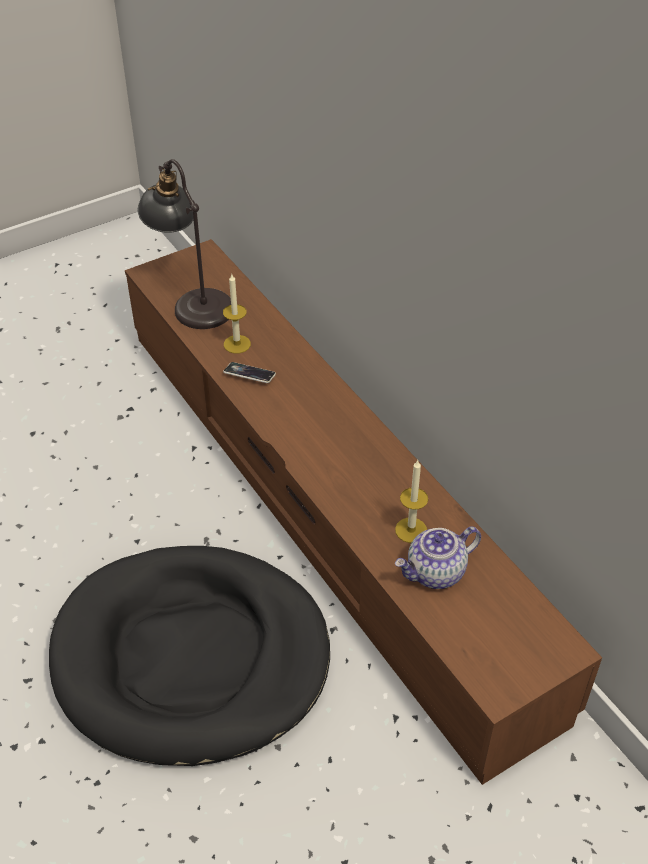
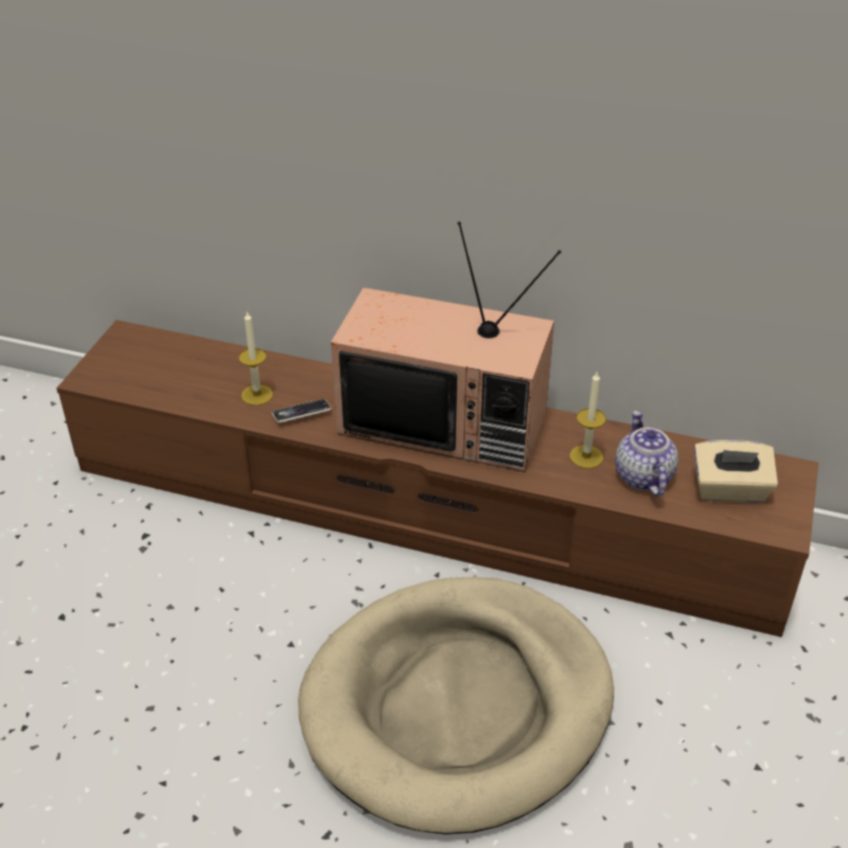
camera: 40 degrees left, 5 degrees down
black dog bed [49,546,330,766] -> beige dog bed [298,577,614,834]
grey table lamp [138,159,231,329] -> none
teapot [394,527,481,589] -> teapot turned 150 degrees clockwise [615,411,678,497]
none -> television [331,222,561,472]
none -> beige tissue box [694,440,778,503]

